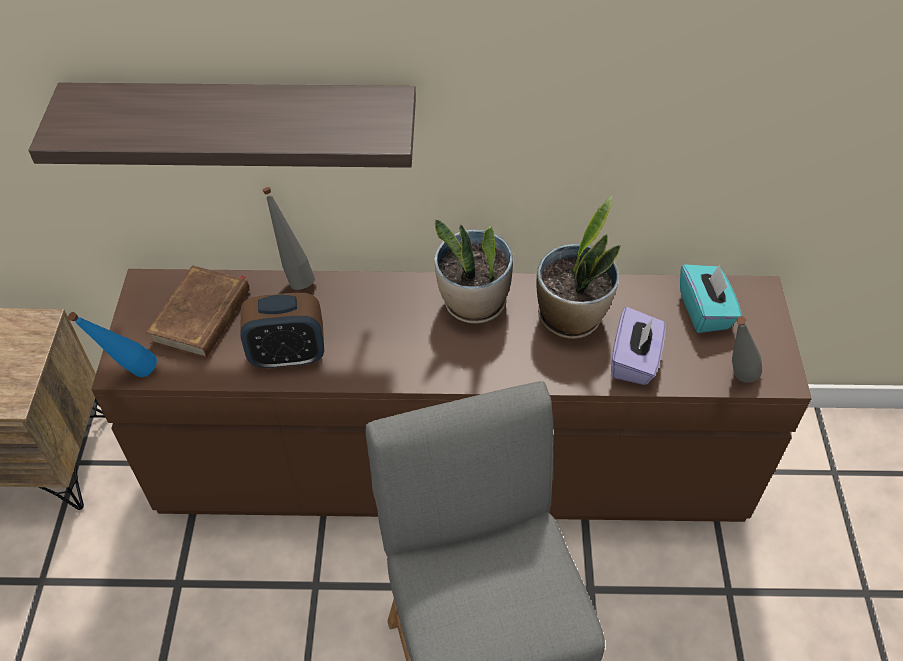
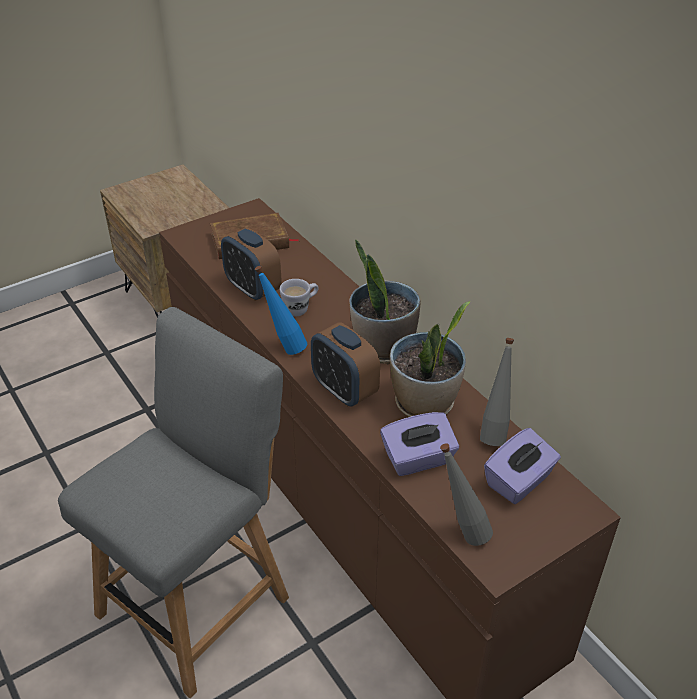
camera: 55 degrees right, 10 degrees down
shelf [29,83,416,168] -> none
blue bottle [68,312,157,377] -> blue bottle moved to [255,266,307,355]
grey bottle [262,187,315,290] -> grey bottle moved to [480,338,514,446]
turquoise tissue box [680,264,742,333] -> purple tissue box [484,428,561,504]
none -> white mug [280,279,318,316]
none -> alarm clock [311,322,380,407]

